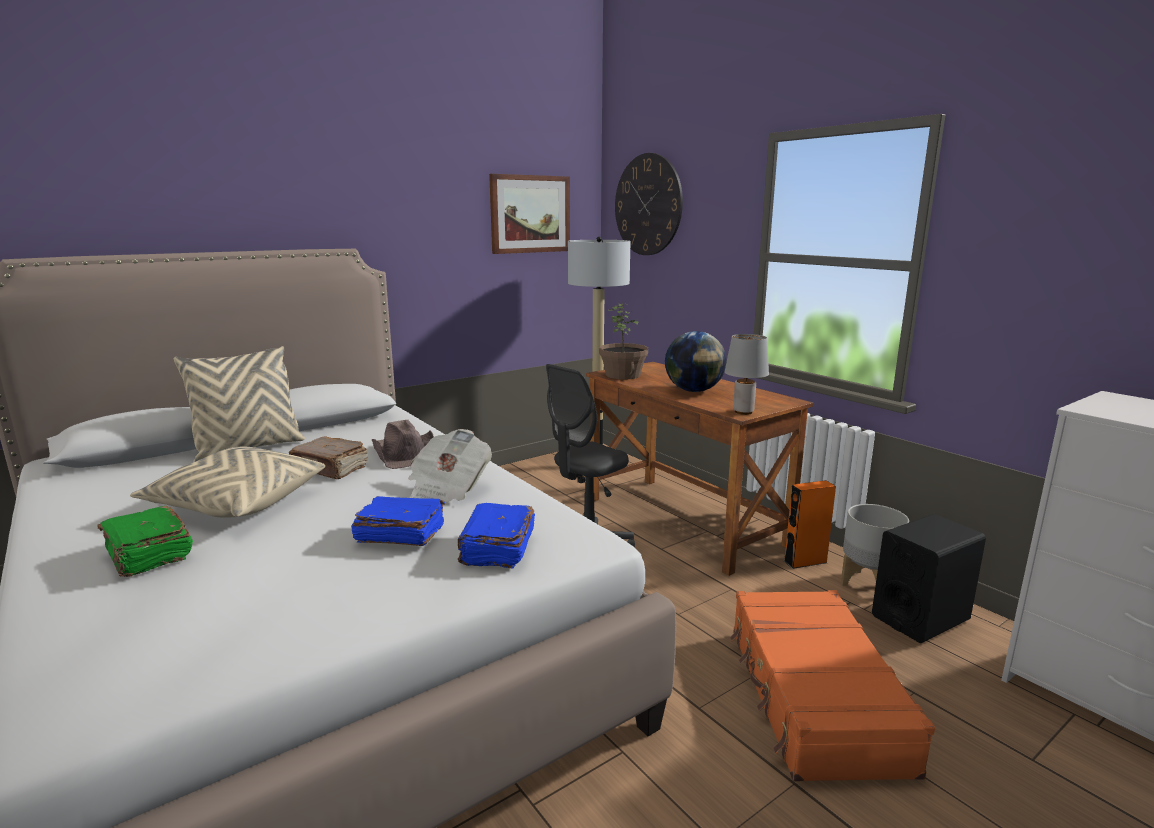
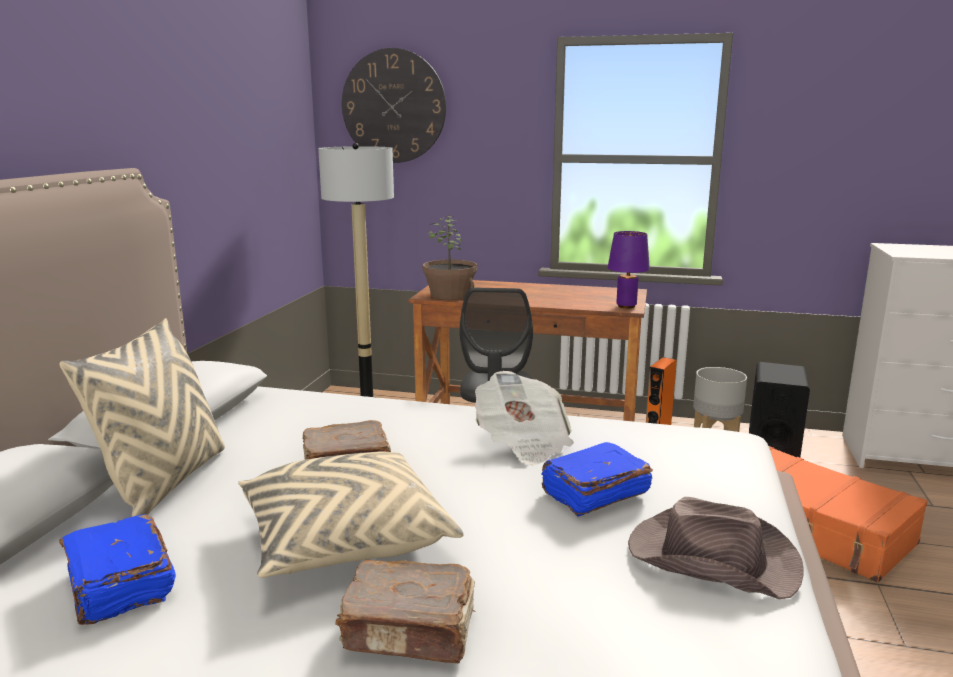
camera: 40 degrees left, 0 degrees up
green book [97,506,193,577] -> brown book [335,560,476,663]
brown hat [372,420,434,469] -> brown hat moved to [628,497,803,599]
blue book [458,503,535,568] -> blue book moved to [59,514,176,625]
picture [489,174,570,254] -> none
globe [665,331,726,392] -> none
grey table lamp [725,334,769,415] -> purple table lamp [608,231,650,308]

